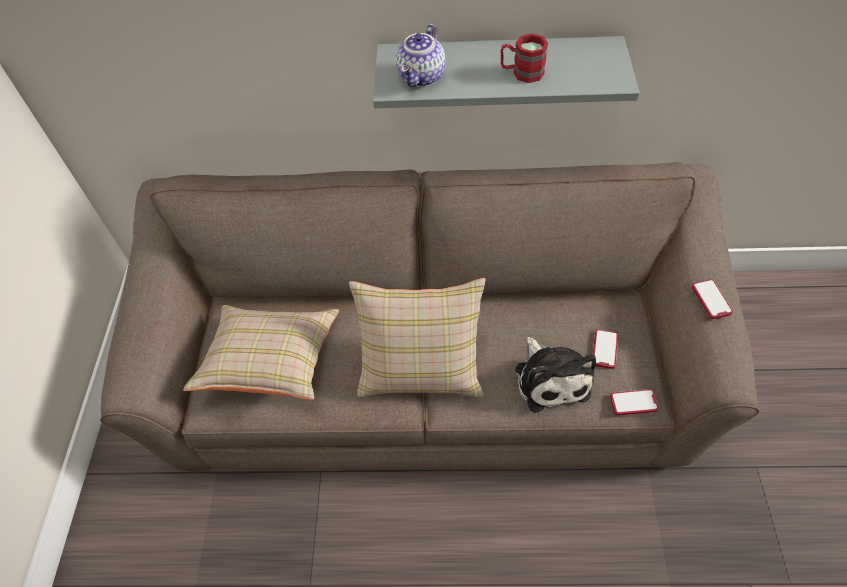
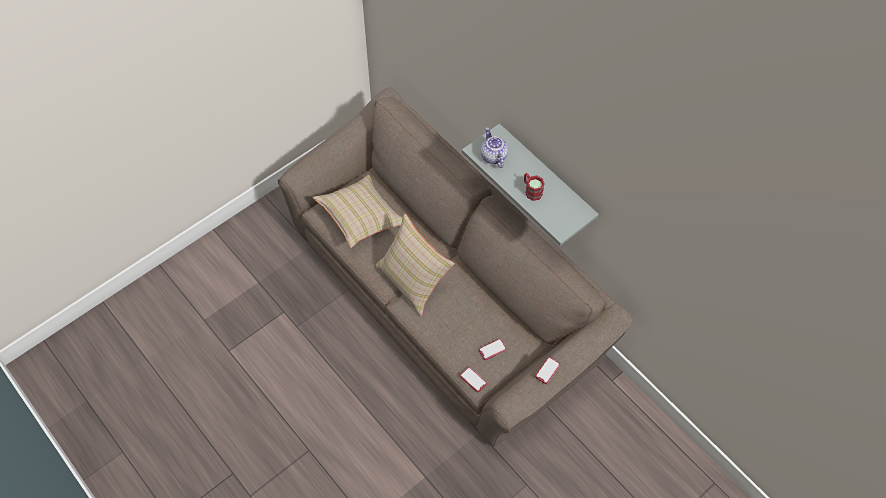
camera: 45 degrees right, 5 degrees up
teapot [396,24,445,87] -> teapot turned 90 degrees clockwise [481,127,508,168]
plush toy [515,337,596,412] -> none

